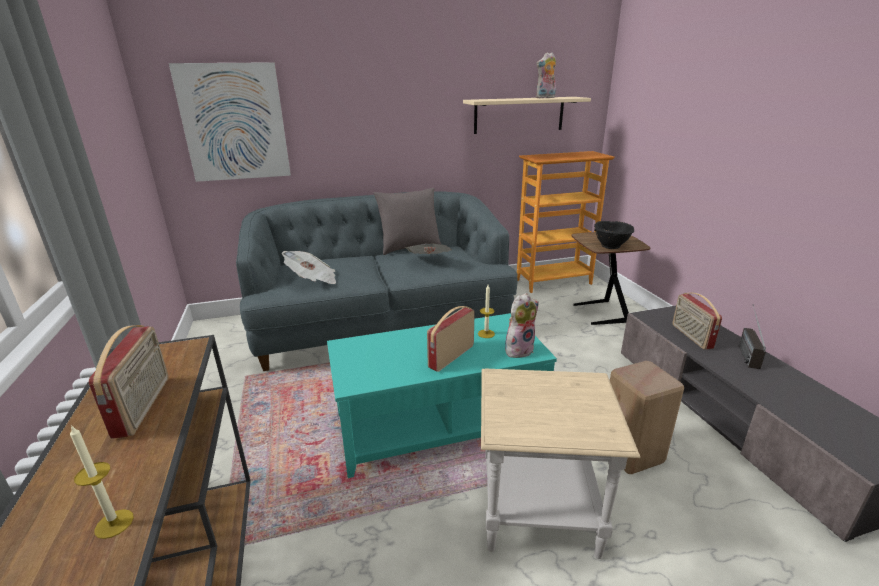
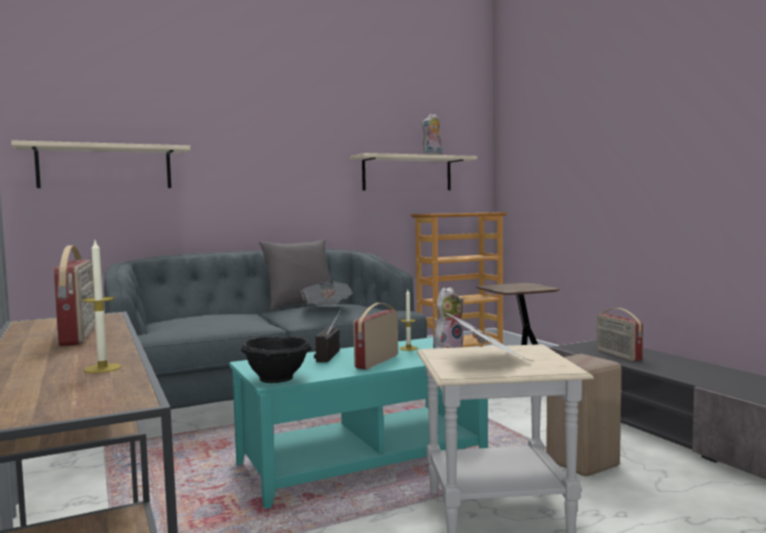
camera: 10 degrees left, 20 degrees down
picture [169,62,291,182] -> beige shelf [11,140,190,188]
newspaper [282,251,336,284] -> newspaper moved to [441,311,532,361]
black bowl [594,221,634,249] -> black bowl moved to [241,336,312,383]
radio [739,305,766,369] -> radio moved to [314,304,344,362]

